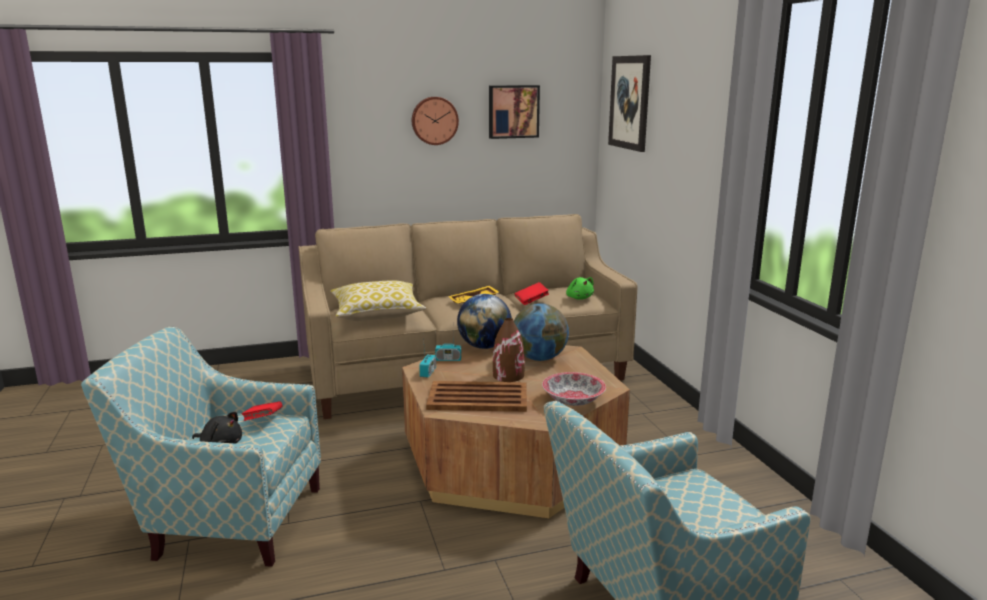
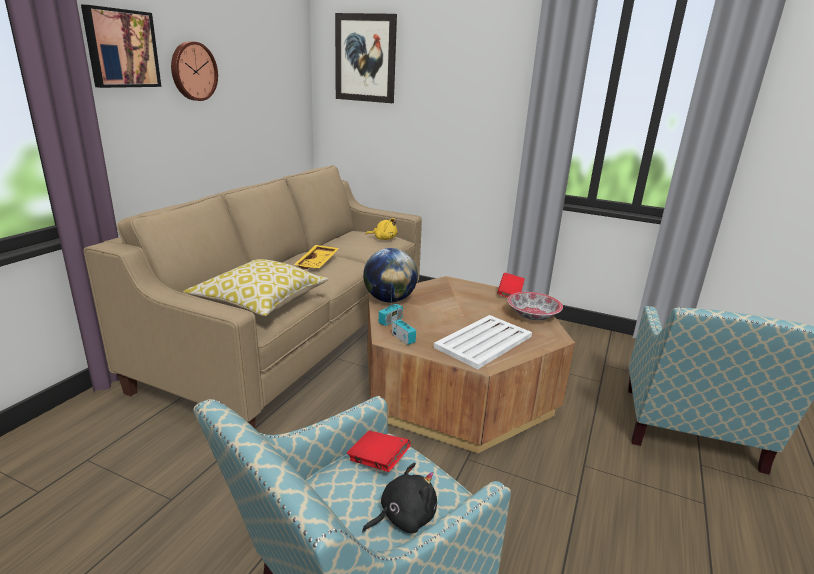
camera: 50 degrees left, 5 degrees up
brown tray [426,381,527,412] -> white tray [433,315,532,369]
picture [489,85,540,139] -> picture moved to [81,5,161,88]
brown vase [493,318,524,382] -> none
globe [514,303,569,361] -> none
red book [515,282,549,305] -> red book moved to [497,273,525,298]
green plush toy [566,277,594,300] -> yellow plush toy [366,218,397,240]

